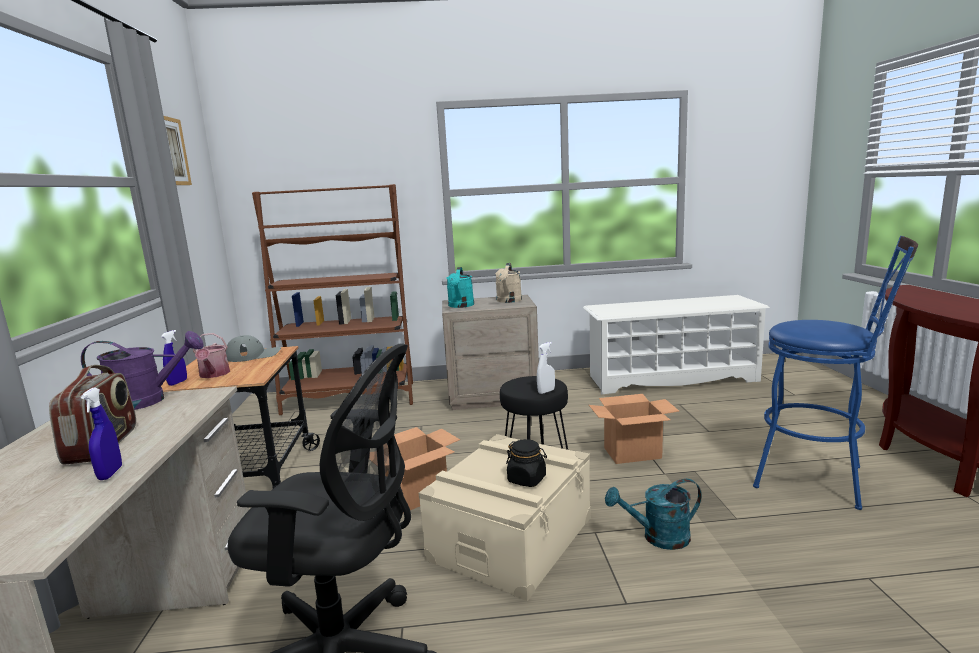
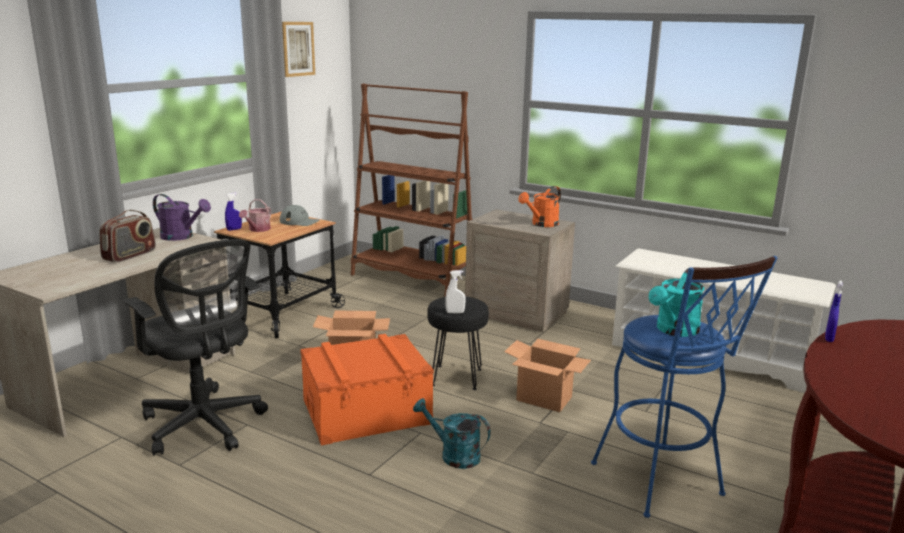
camera: 35 degrees right, 5 degrees up
blue spray bottle [81,387,122,480] -> blue spray bottle moved to [825,281,843,342]
beige storage box [418,434,591,601] -> orange storage box [300,334,434,446]
turquoise watering can [446,267,474,308] -> turquoise watering can moved to [649,268,704,337]
beige watering can [495,263,522,303] -> orange watering can [519,186,561,227]
black jar [506,439,547,487] -> none

